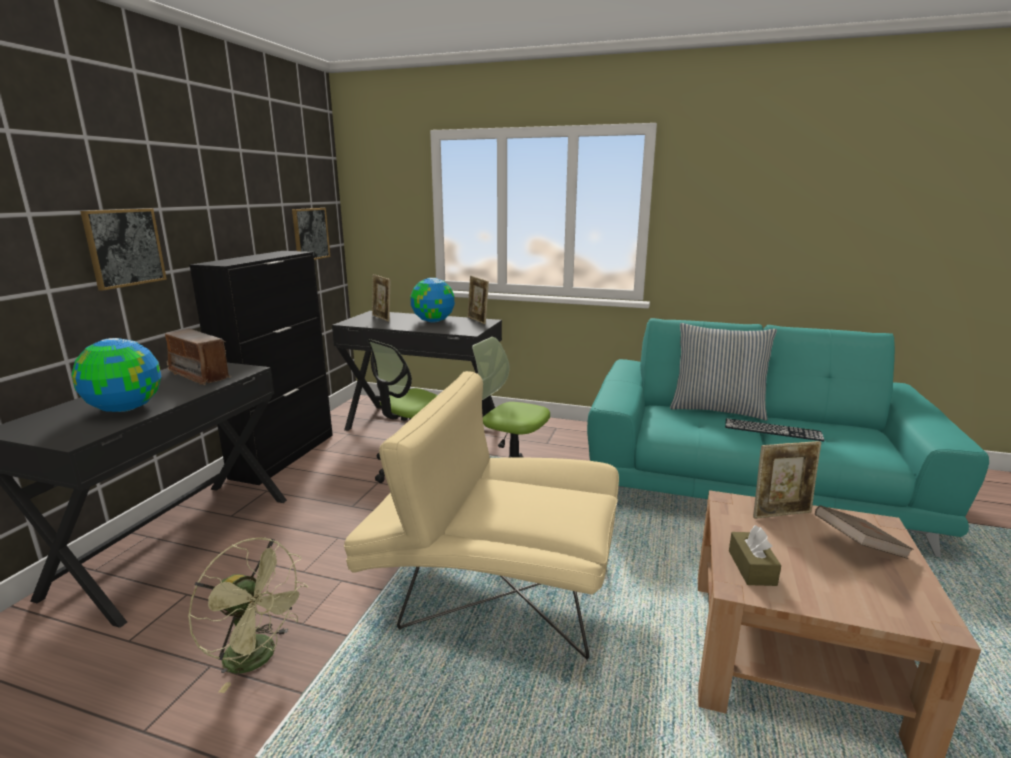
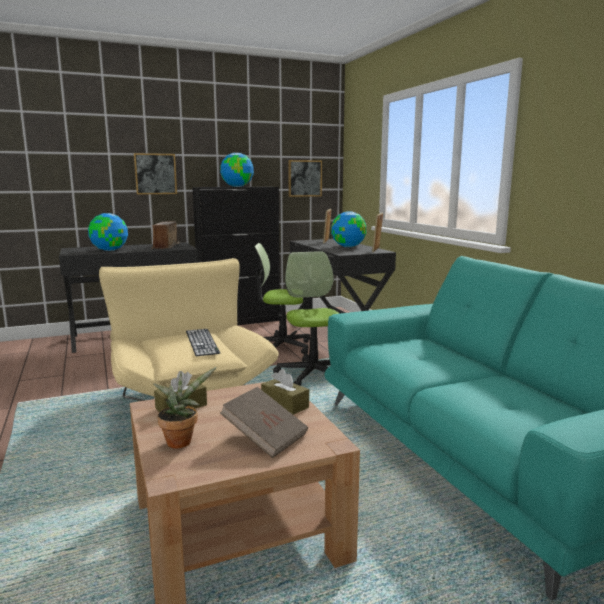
camera: 50 degrees right, 5 degrees down
green fan [188,537,308,693] -> none
pillow [670,323,777,420] -> none
keyboard [725,418,825,441] -> keyboard moved to [186,329,220,356]
picture frame [753,441,821,519] -> brown tissue box [261,369,309,415]
none -> potted plant [153,367,217,449]
none -> globe [220,153,254,187]

